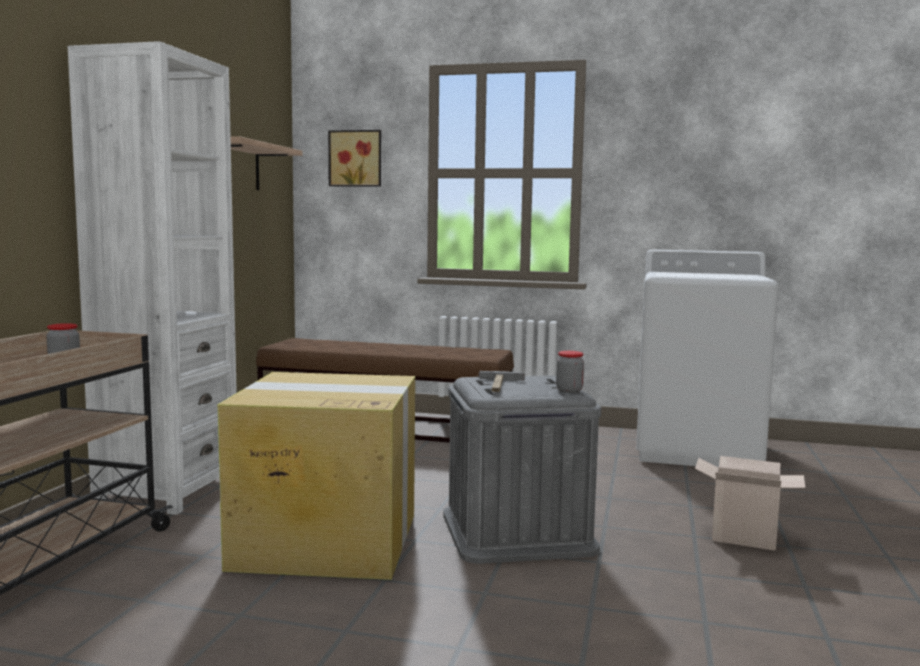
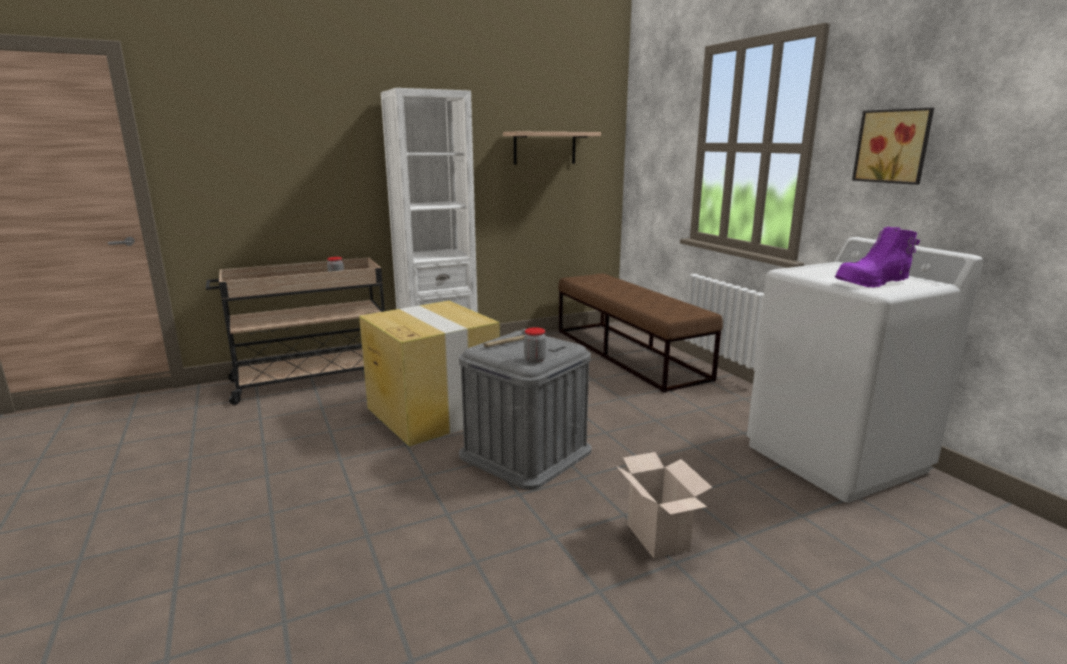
camera: 50 degrees right, 10 degrees up
picture [328,130,381,187] -> picture moved to [852,108,934,185]
none -> purple boot [835,227,920,288]

